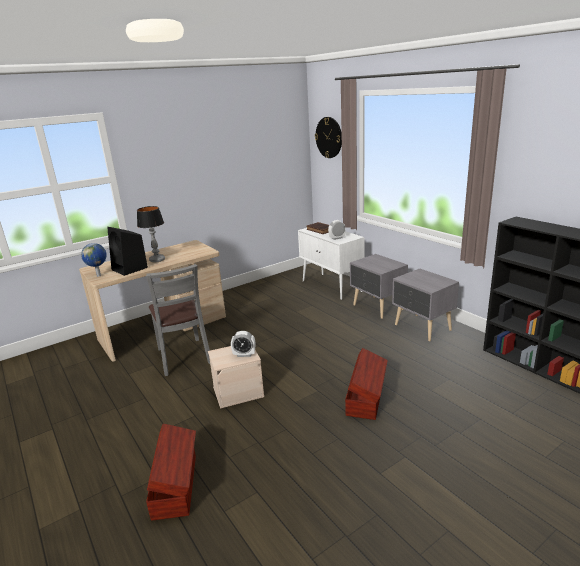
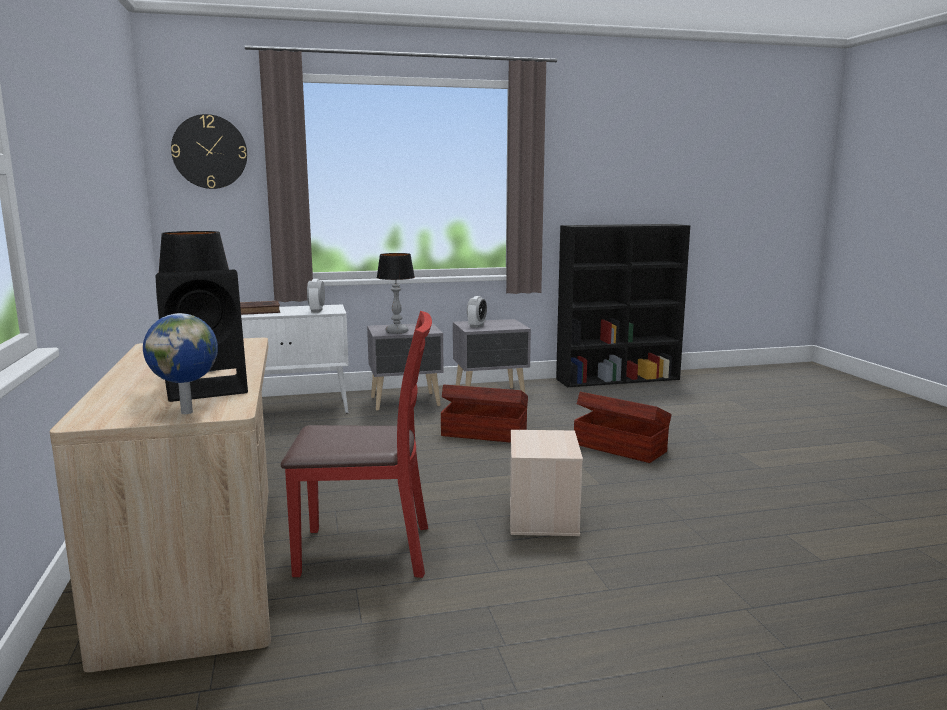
camera: 70 degrees left, 10 degrees down
grey chair [146,264,210,376] -> red chair [281,311,432,578]
brown storage box [146,424,196,521] -> brown storage box moved to [441,385,528,443]
alarm clock [231,331,255,357] -> alarm clock moved to [467,296,487,328]
none -> table lamp [377,253,415,334]

